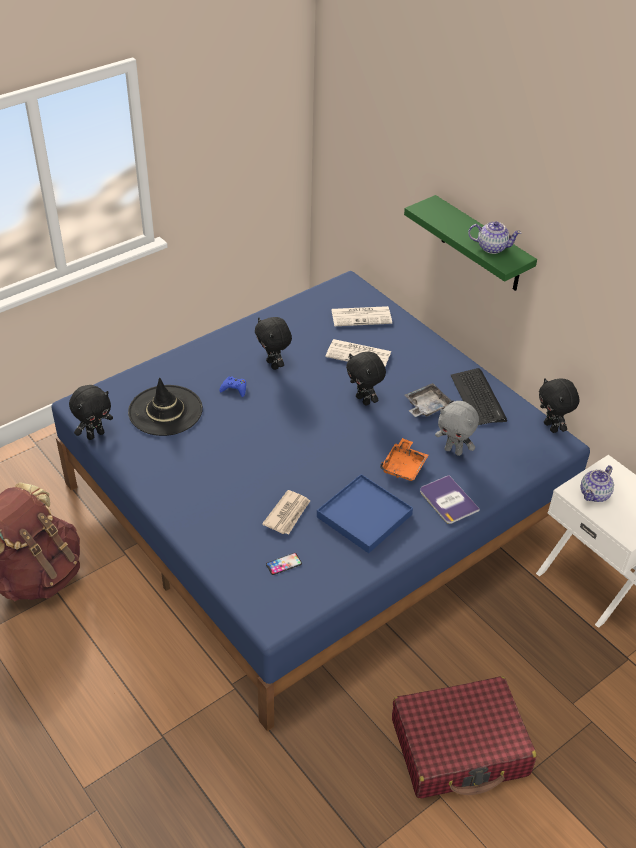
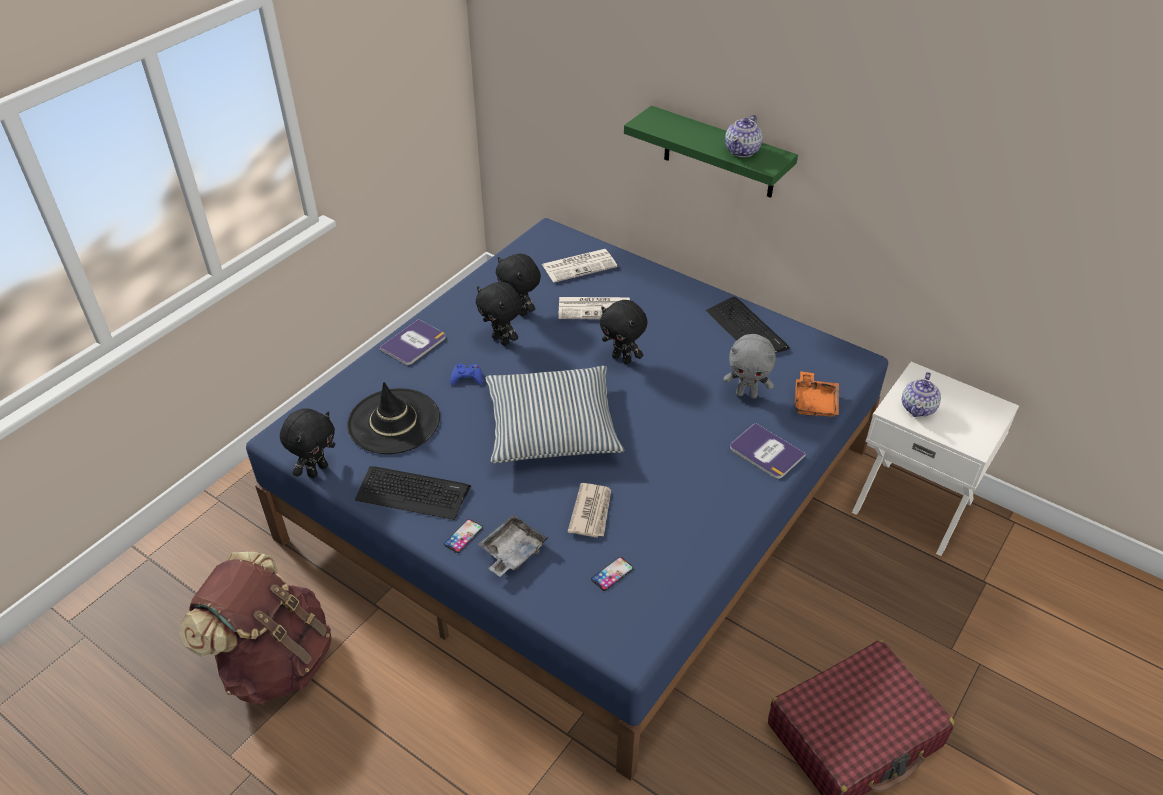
camera: 15 degrees left, 0 degrees up
blue tray [317,474,413,553] -> none
orange tray [380,438,428,481] -> orange tray moved to [794,371,839,417]
grey tray [405,383,454,417] -> grey tray moved to [478,514,548,577]
teapot [468,221,522,254] -> teapot turned 120 degrees clockwise [725,115,763,157]
black plush toy [539,378,580,433] -> black plush toy moved to [496,254,541,316]
none -> keyboard [355,466,471,520]
none -> book [379,319,446,365]
none -> phone [444,519,483,553]
none -> pillow [485,366,624,463]

